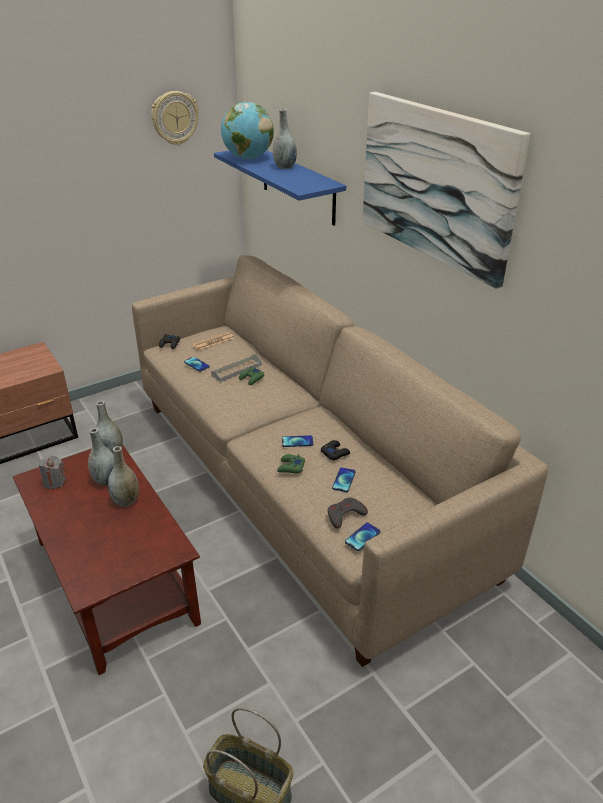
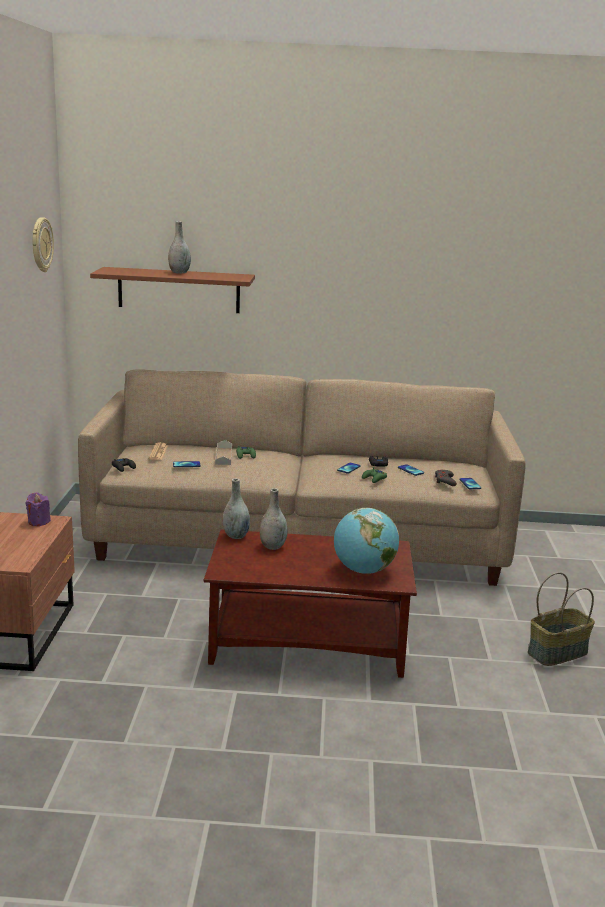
camera: 55 degrees left, 15 degrees down
grey candle [39,455,66,489] -> none
grey vase [108,446,139,507] -> none
blue shelf [214,150,346,226] -> brown shelf [90,267,255,313]
globe [221,102,274,159] -> globe moved to [334,508,399,574]
picture [362,92,530,289] -> none
none -> purple candle [26,492,51,526]

